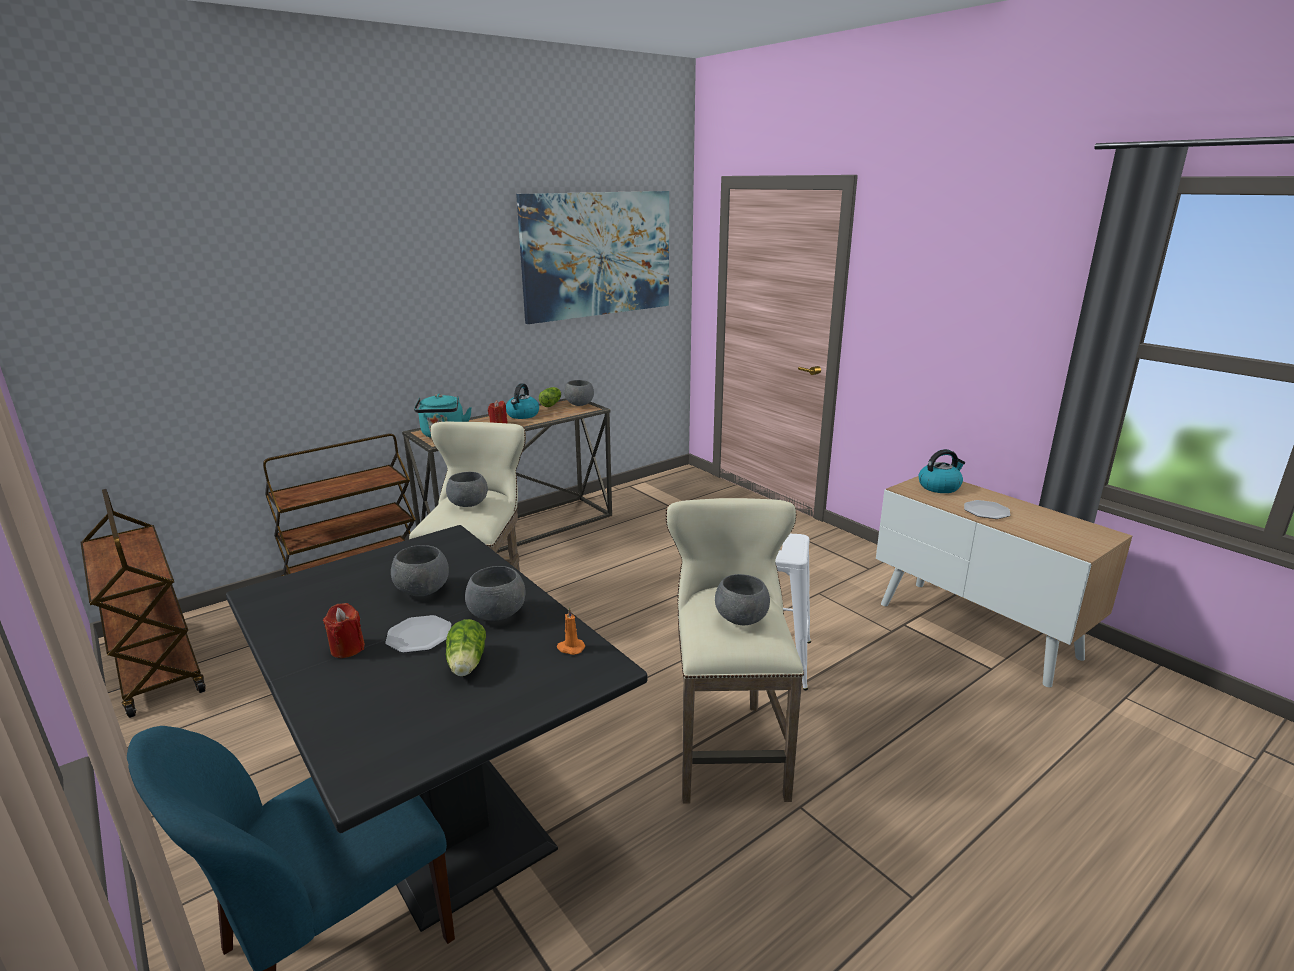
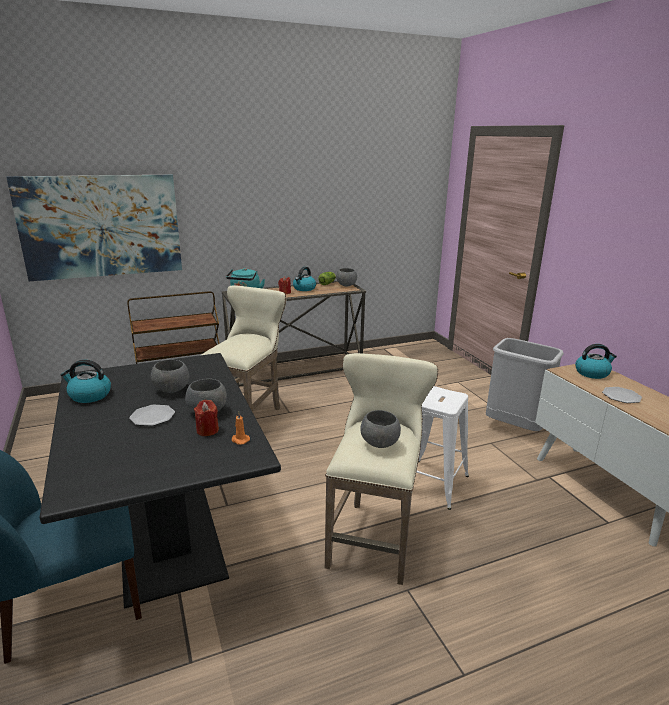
camera: 15 degrees right, 0 degrees up
brown cart [81,489,206,718] -> none
red candle [323,603,365,658] -> red candle moved to [194,400,219,436]
grey bowl [446,472,488,507] -> none
lettuce [446,619,486,677] -> none
picture [516,191,669,324] -> picture moved to [6,175,182,281]
none -> kettle [60,360,111,403]
none -> grey trash can [486,338,564,431]

